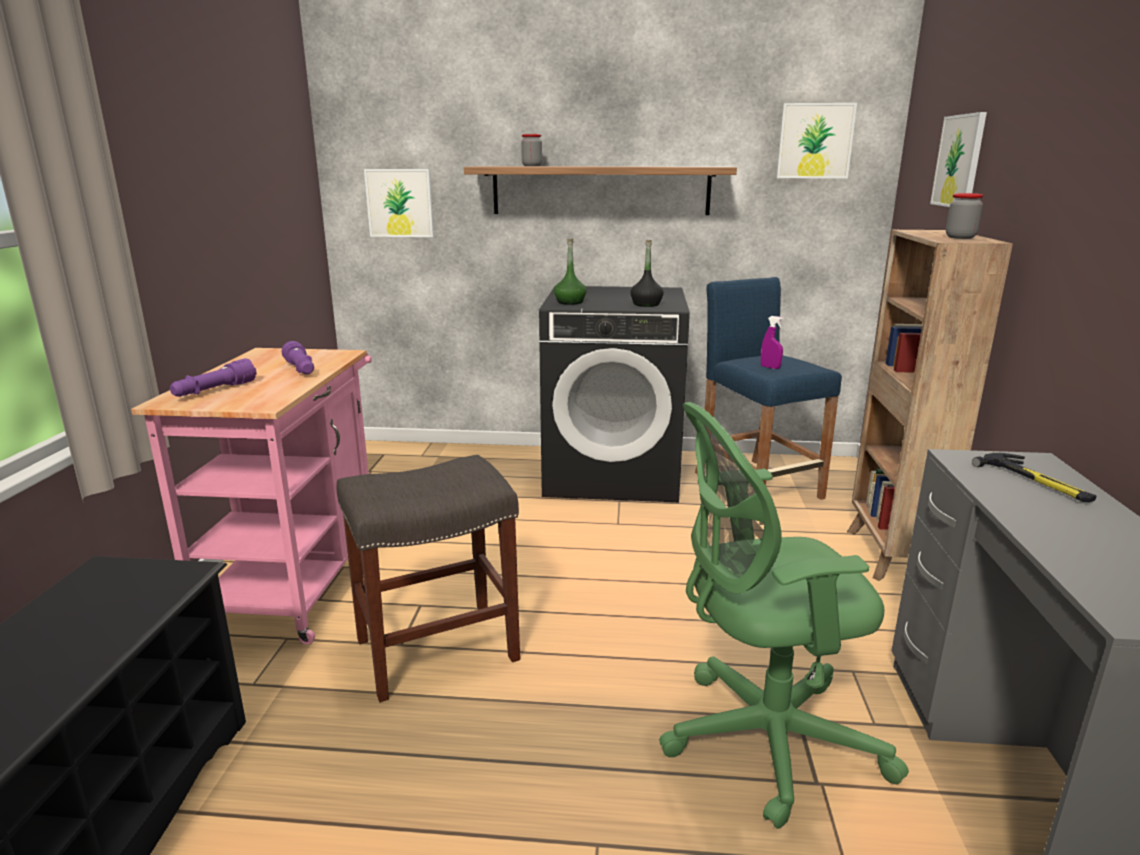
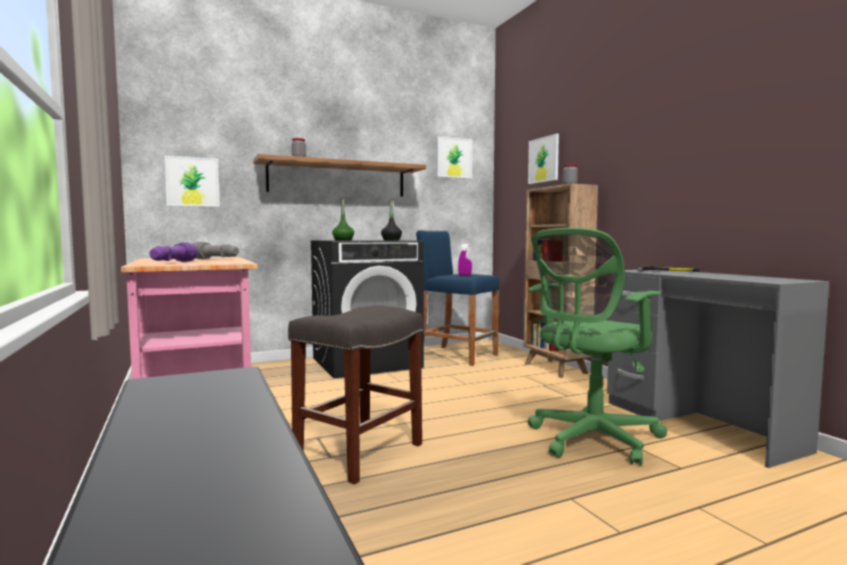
camera: 30 degrees left, 15 degrees down
purple flashlight [282,341,314,374] -> grey flashlight [193,242,239,259]

